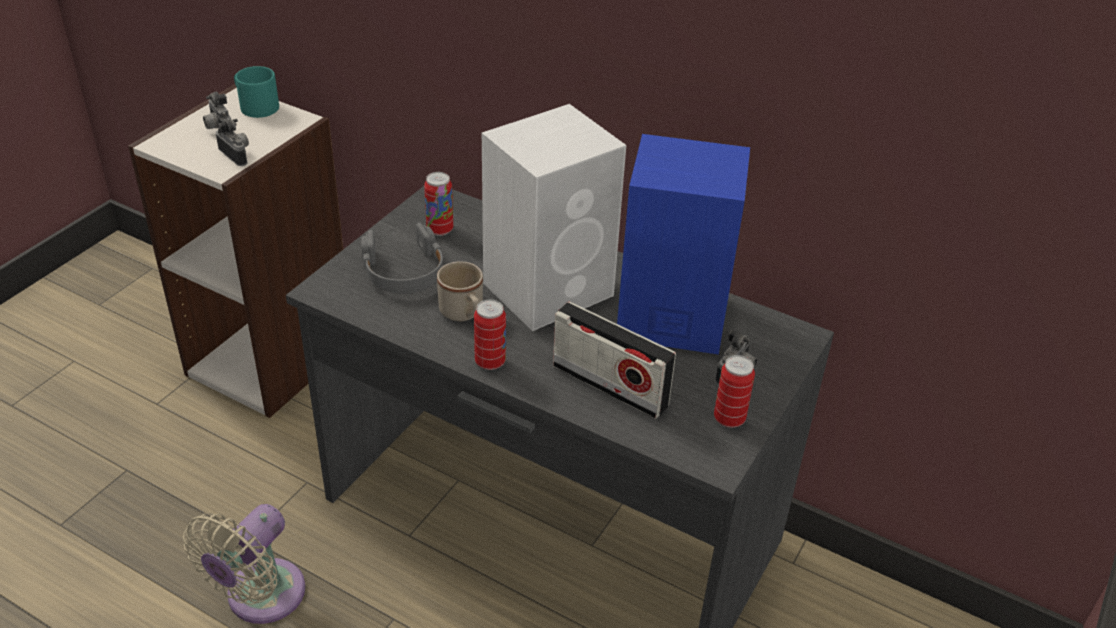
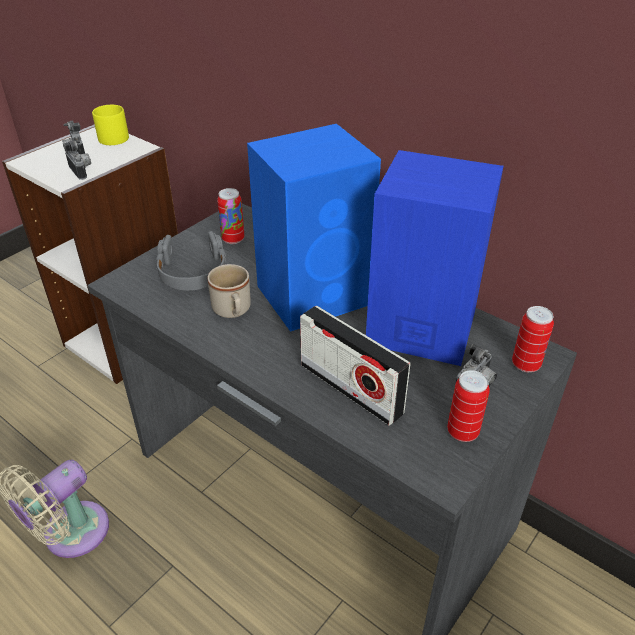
camera: 10 degrees right, 0 degrees up
turquoise mug [234,66,279,118] -> yellow mug [92,105,129,145]
can [474,299,506,370] -> can moved to [512,306,554,372]
white speaker [482,104,626,331] -> blue speaker [247,124,381,332]

